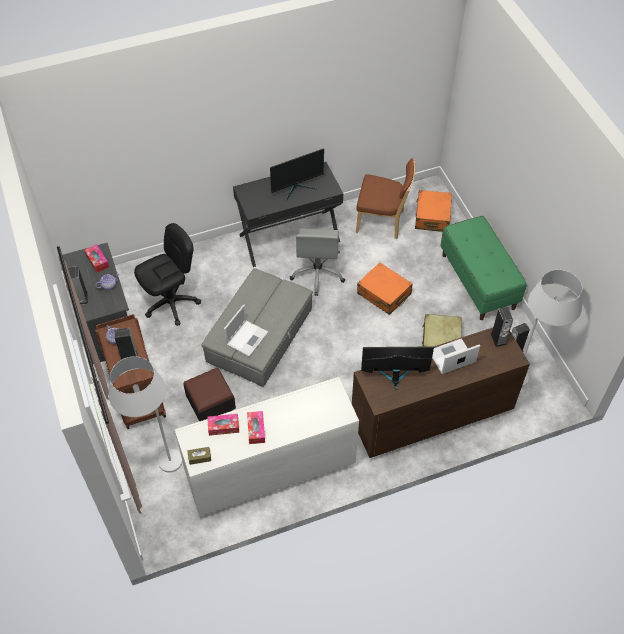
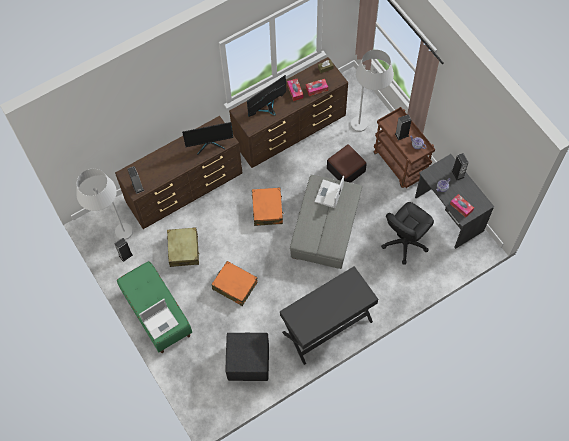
camera: 170 degrees right, 10 degrees up
white dresser [175,377,359,516] -> brown dresser [229,57,348,168]
monitor [270,148,324,201] -> monitor moved to [247,75,286,117]
grey office chair [290,228,345,296] -> none
brown chair [356,158,416,239] -> black ottoman [225,333,269,381]
orange suitcase [415,190,452,232] -> orange suitcase moved to [252,188,284,226]
laptop [432,338,480,374] -> laptop moved to [139,299,179,340]

